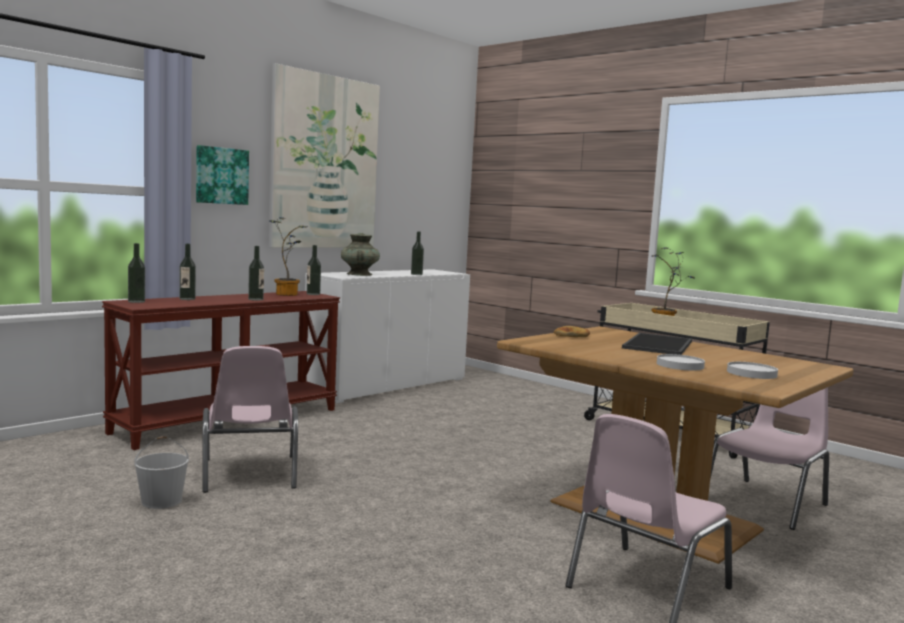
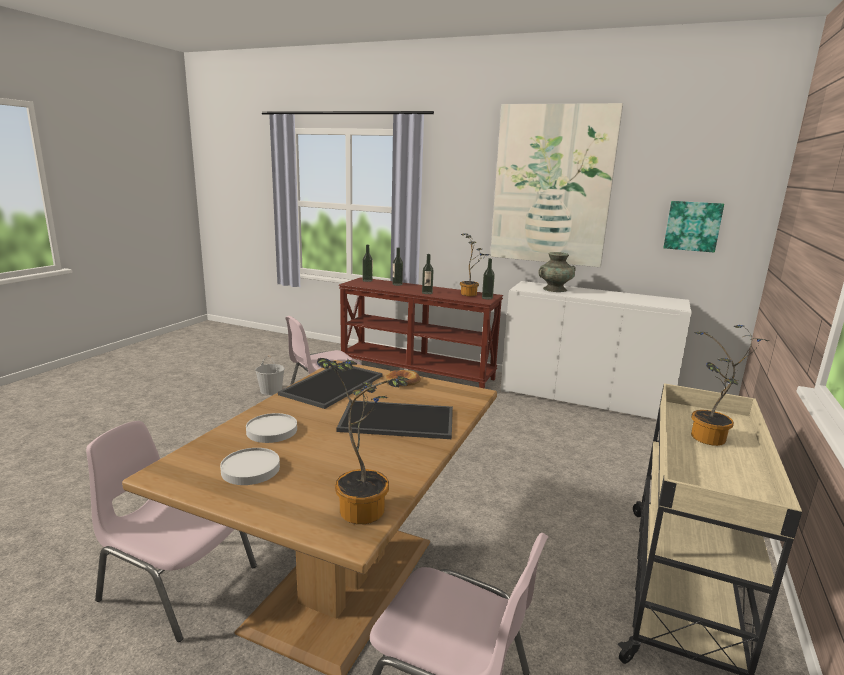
camera: 70 degrees right, 10 degrees up
picture [196,145,249,205] -> picture moved to [663,201,724,253]
bottle [411,231,424,275] -> none
none -> tray [278,363,383,409]
none -> potted plant [317,358,409,524]

